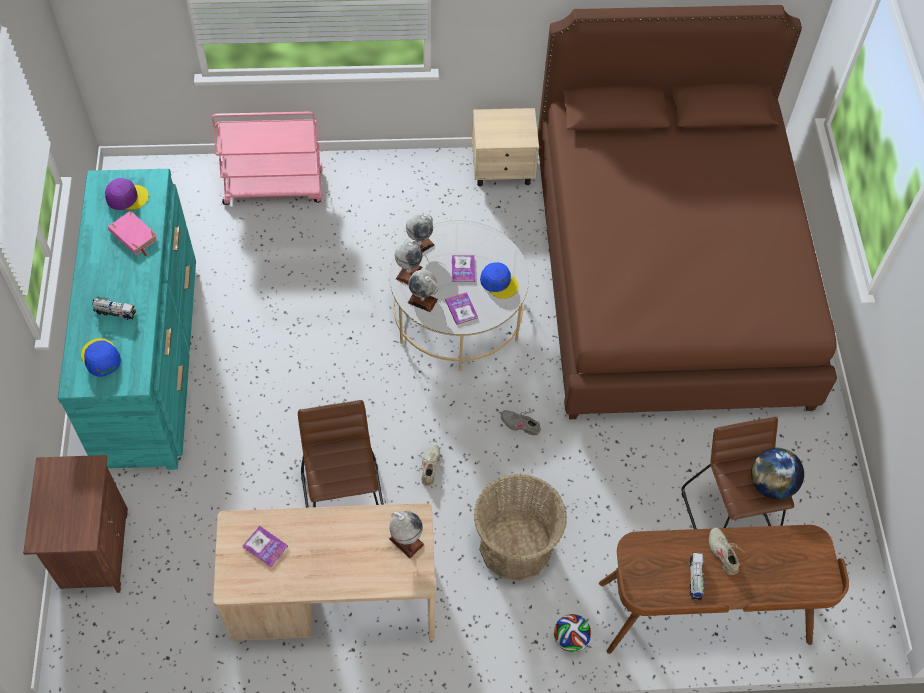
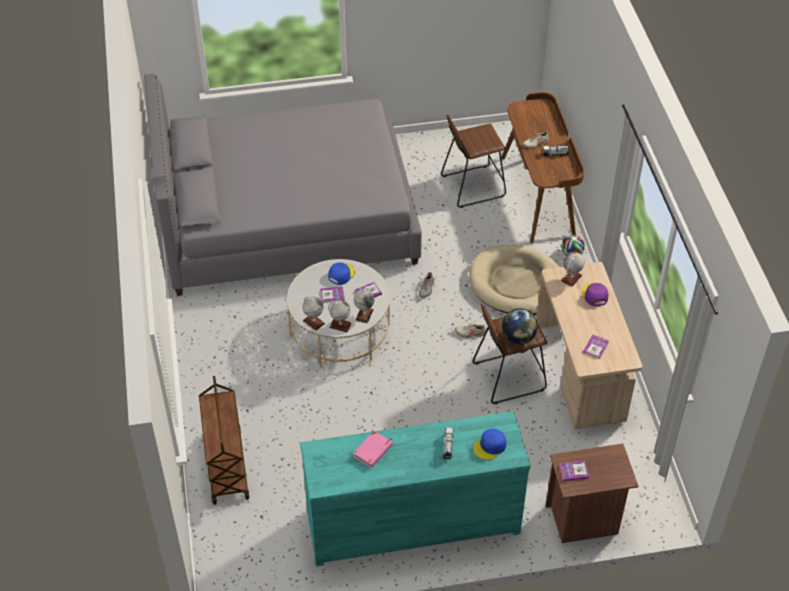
camera: 95 degrees left, 10 degrees down
purple cap [105,178,149,210] -> purple cap moved to [582,283,609,306]
pink cart [212,112,323,205] -> brown cart [199,376,249,505]
beige nightstand [472,108,539,187] -> none
basket [474,474,567,581] -> beige dog bed [469,245,560,315]
brown bed [538,5,837,419] -> grey bed [144,74,422,296]
globe [751,448,804,500] -> globe moved to [502,309,538,344]
none -> book [559,461,589,481]

